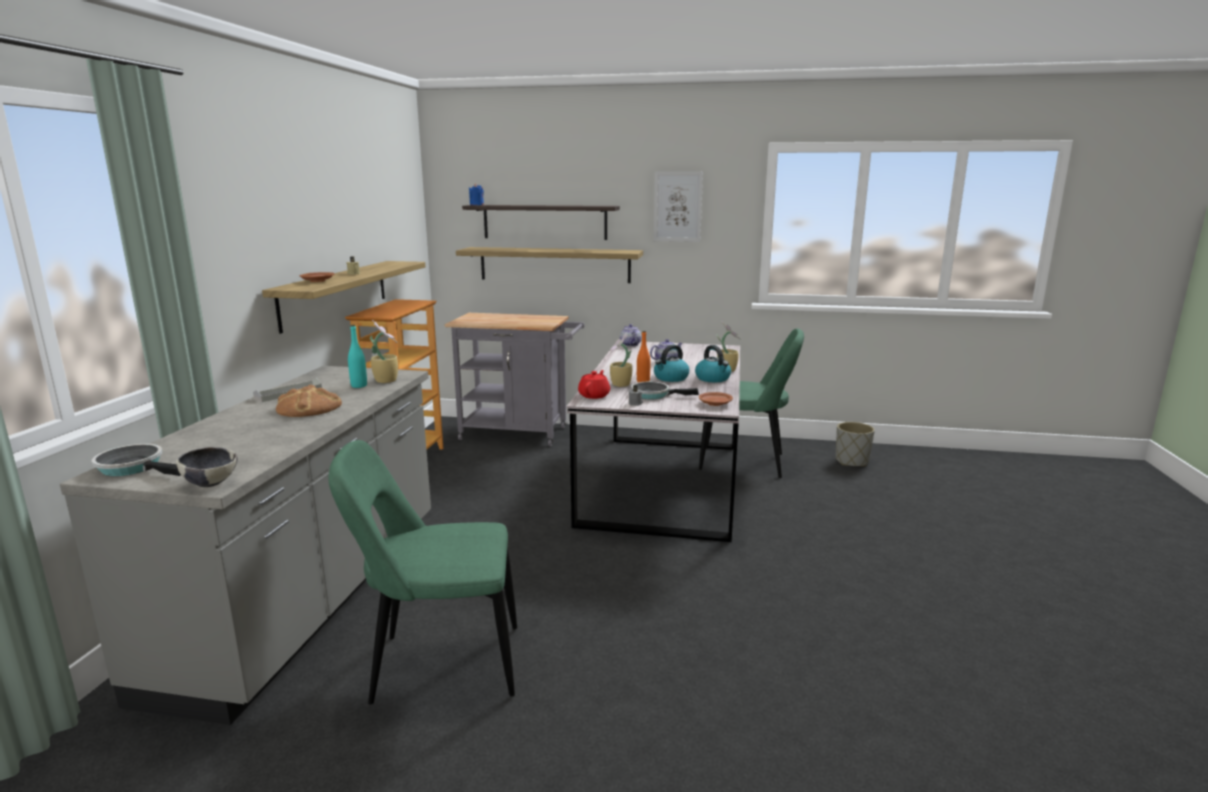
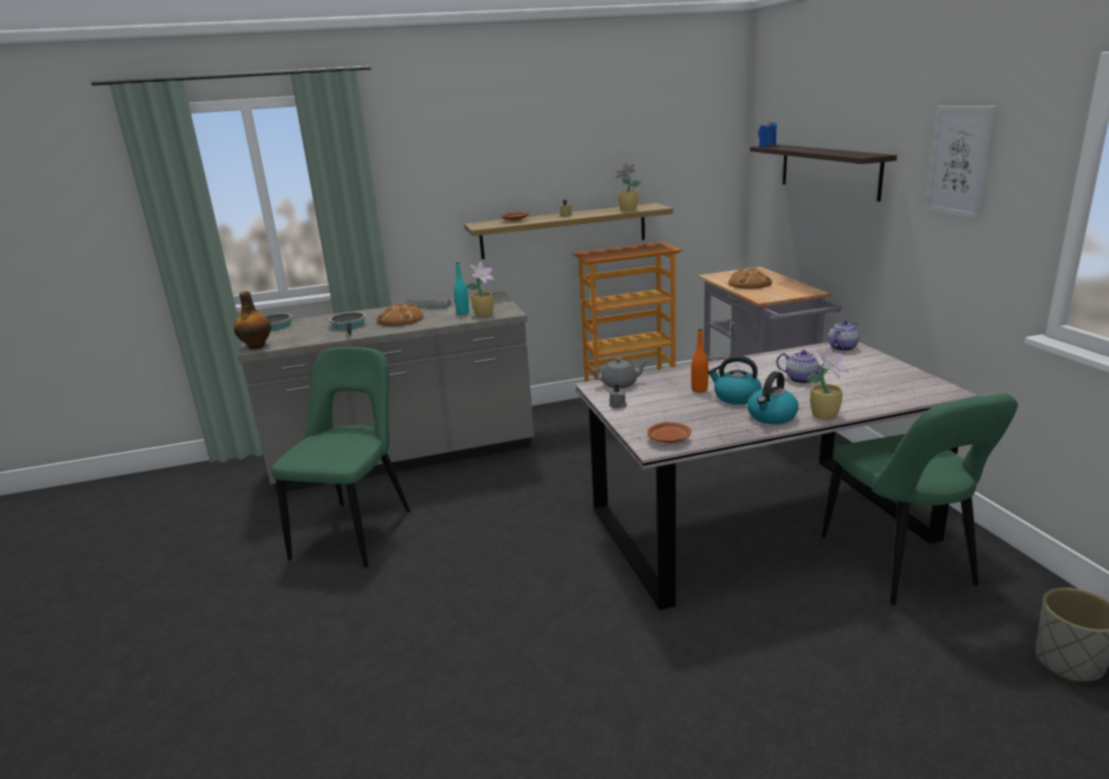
camera: 65 degrees right, 5 degrees up
bowl [176,447,238,487] -> bottle [234,291,271,349]
green chair [328,440,517,704] -> green chair turned 45 degrees clockwise [272,347,410,567]
shelf [456,247,643,283] -> none
red teapot [578,370,610,399] -> grey teapot [593,357,649,389]
potted plant [609,333,632,387] -> potted plant moved to [615,162,641,212]
frying pan [631,382,699,399] -> frying pan moved to [329,312,366,335]
none -> bread [728,268,772,289]

